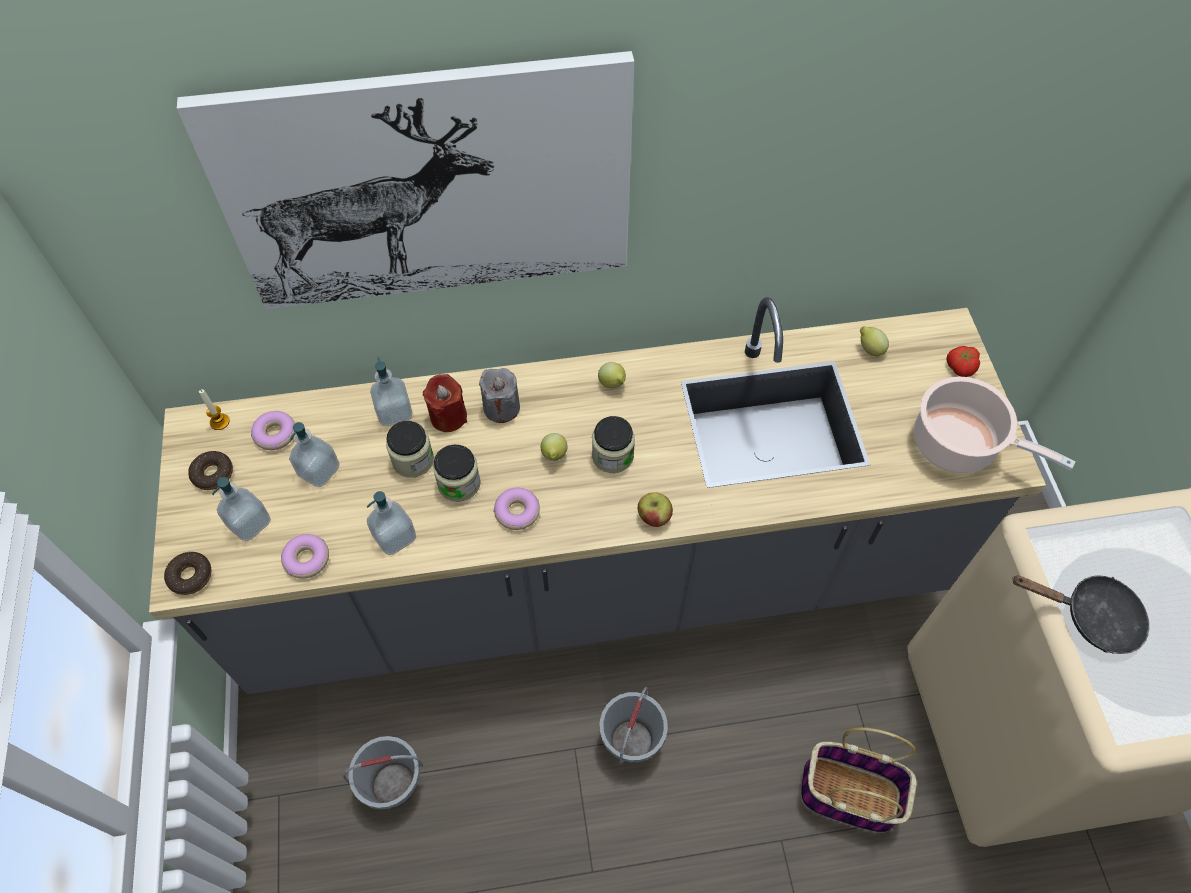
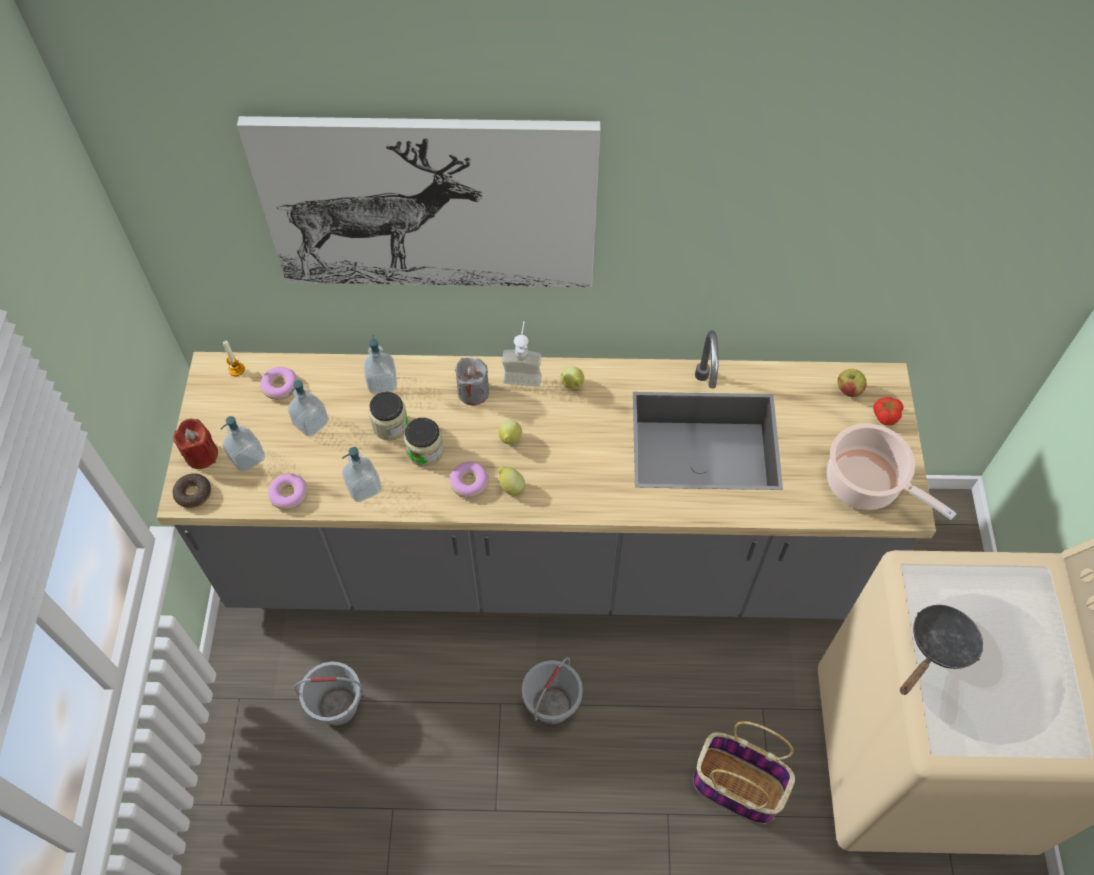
camera: 10 degrees right, 0 degrees up
donut [188,451,233,490] -> none
red candle [423,374,467,432] -> red candle moved to [173,419,218,469]
jar [592,416,635,473] -> none
apple [638,492,673,527] -> apple moved to [838,369,867,397]
lemon [860,326,889,356] -> lemon moved to [498,466,525,496]
black frying pan [1012,575,1149,654] -> black frying pan turned 75 degrees counterclockwise [900,605,983,695]
none -> soap dispenser [502,321,542,387]

